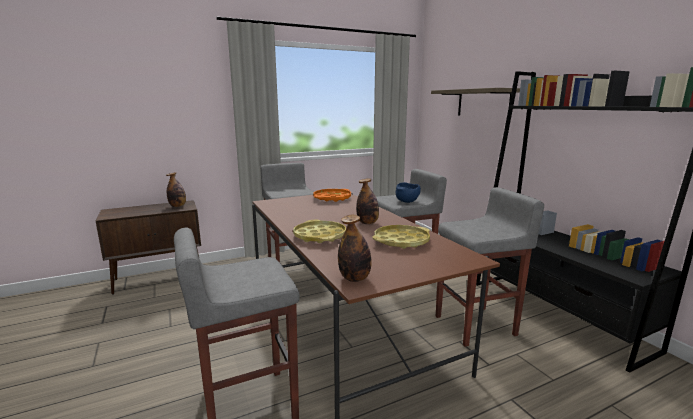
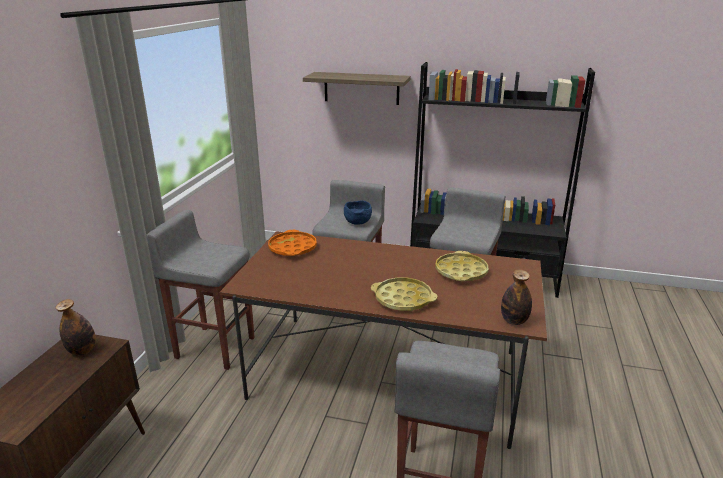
camera: 50 degrees left, 10 degrees up
bottle [356,178,379,224] -> none

